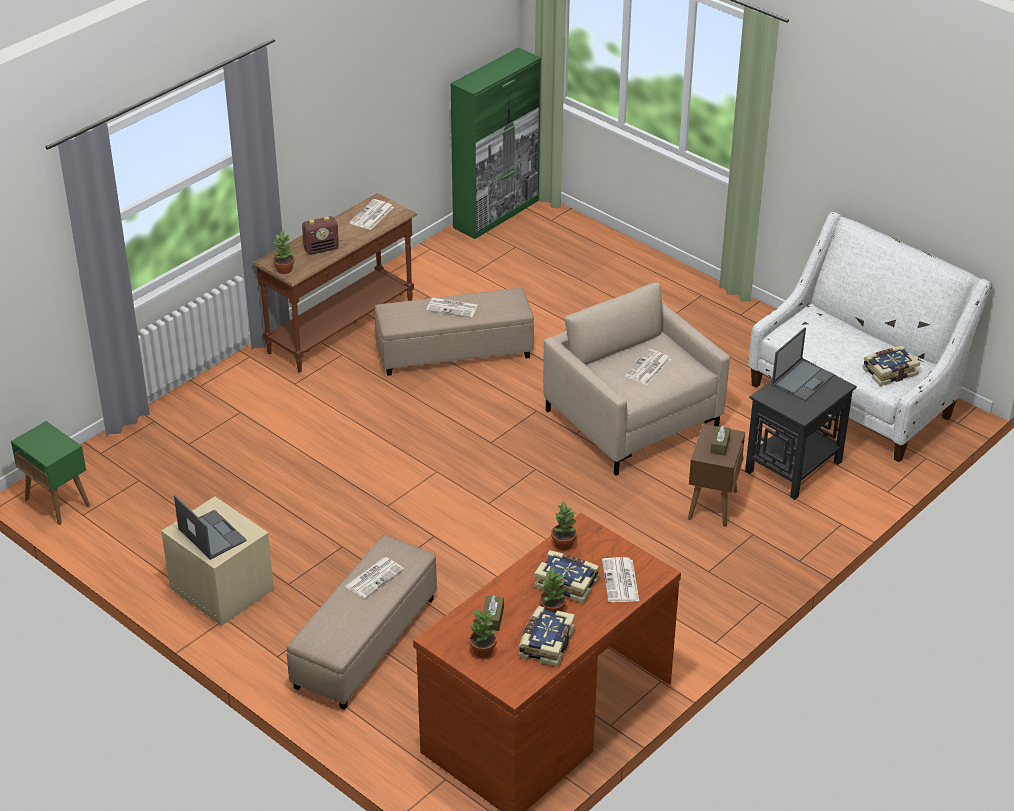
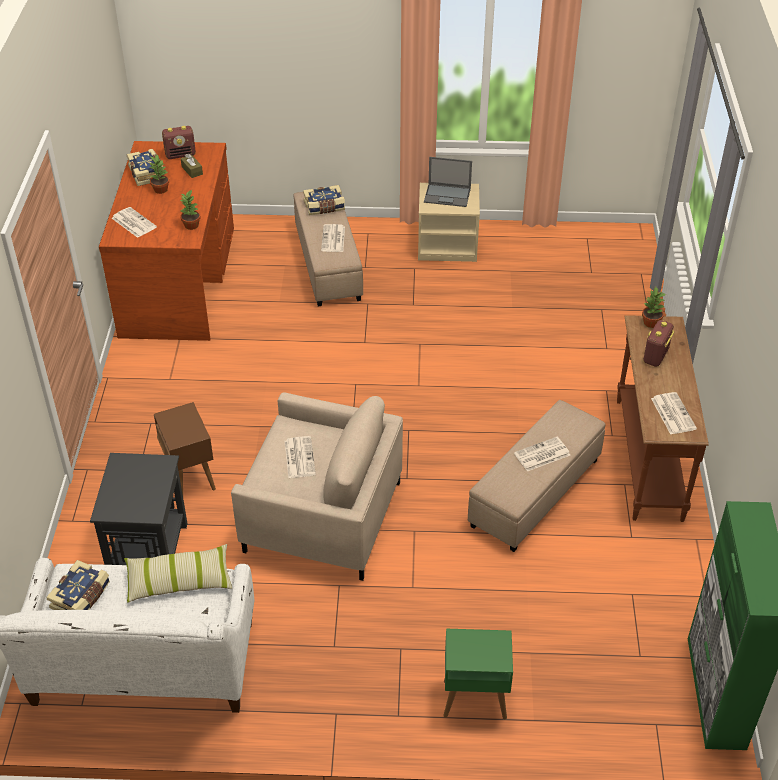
camera: 140 degrees right, 5 degrees up
green side table [11,421,90,525] -> green side table moved to [443,629,513,720]
potted plant [470,608,497,658] -> radio [162,126,196,159]
book [534,550,600,603] -> book moved to [303,185,345,215]
brown tissue box [710,425,731,456] -> none
laptop [772,327,835,401] -> none
none -> pillow [124,544,232,603]

